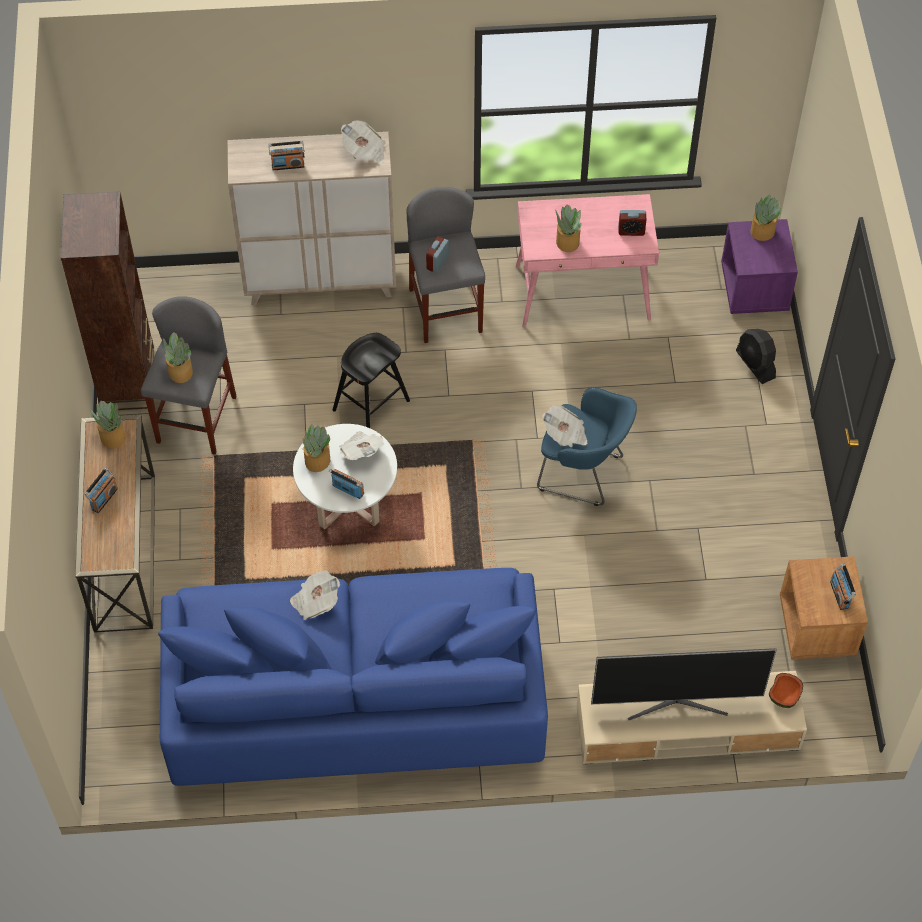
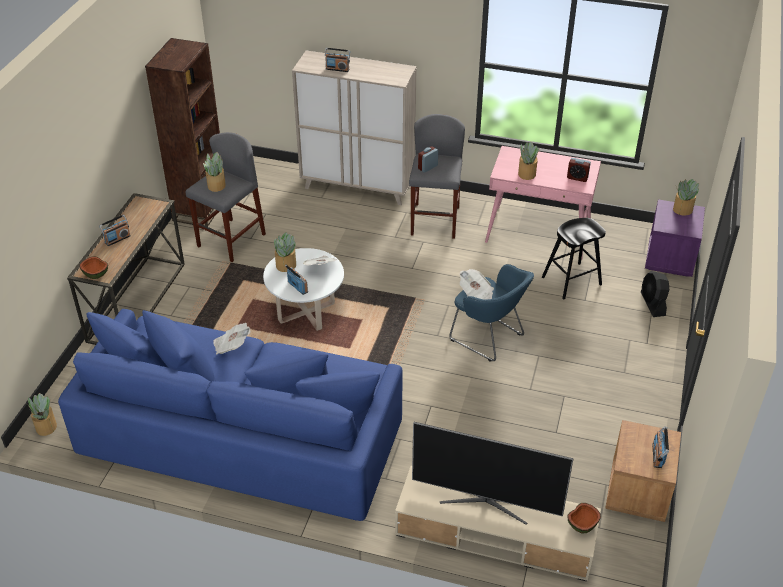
camera: 20 degrees right, 15 degrees down
potted plant [90,401,126,448] -> potted plant moved to [28,393,57,436]
black stool [332,333,410,428] -> black stool moved to [542,218,606,299]
newspaper [341,121,386,164] -> none
none -> bowl [79,256,108,279]

